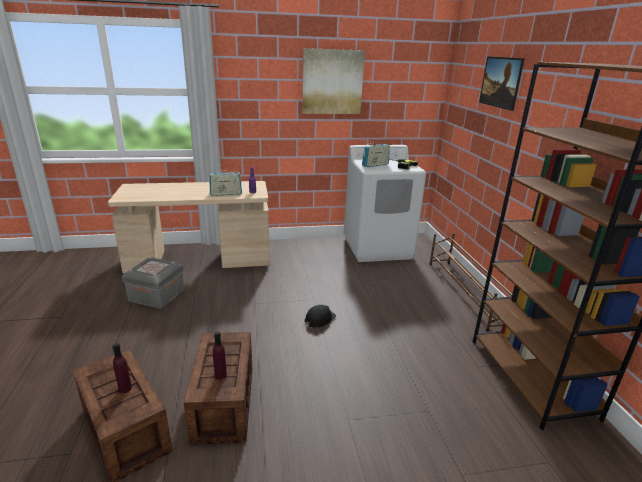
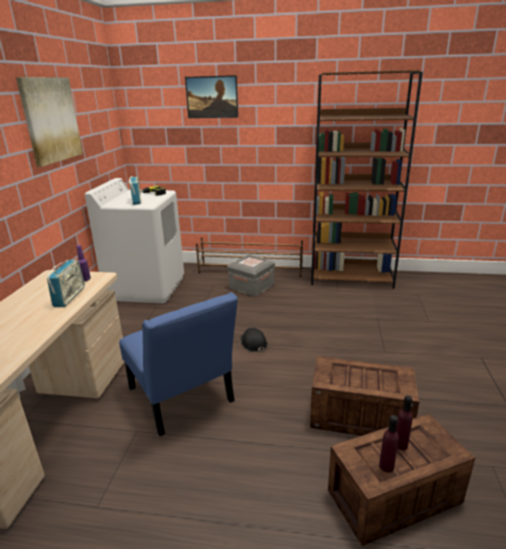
camera: 70 degrees left, 0 degrees up
grey storage box [122,257,184,309] -> grey storage box moved to [227,254,275,297]
purple bottle [213,331,227,380] -> purple bottle moved to [379,415,399,473]
none -> blue chair [119,292,238,436]

